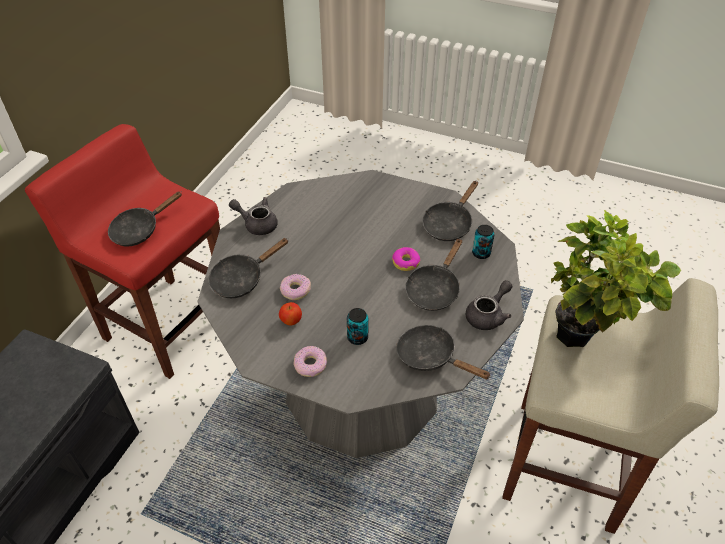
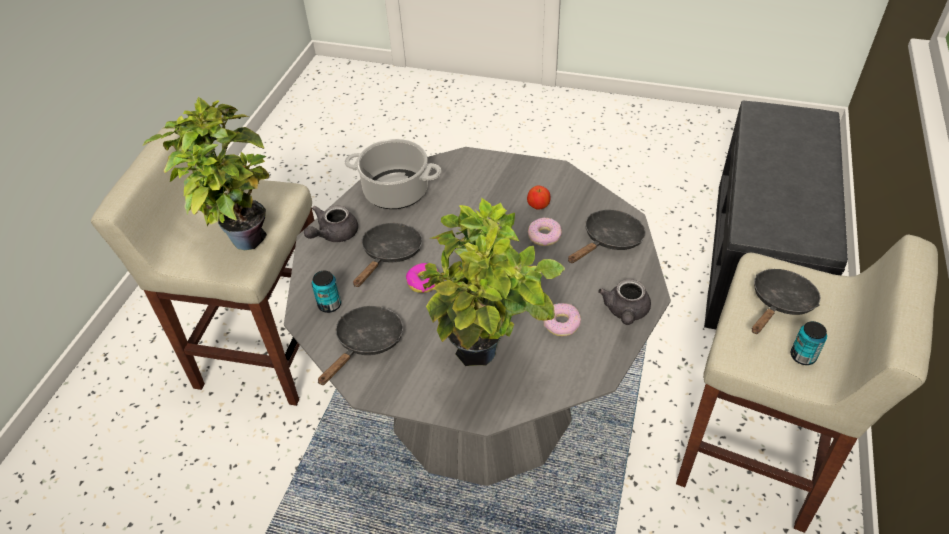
camera: 175 degrees right, 0 degrees up
red stool [25,124,220,379] -> beige stool [676,235,938,533]
grey teapot [229,197,278,235] -> grey teapot turned 90 degrees clockwise [598,279,651,325]
donut [293,346,327,377] -> donut moved to [543,303,581,336]
can [347,308,369,345] -> can moved to [790,321,827,365]
black frying pan [396,325,491,379] -> cooking pot [345,139,441,209]
none -> potted plant [420,197,565,366]

